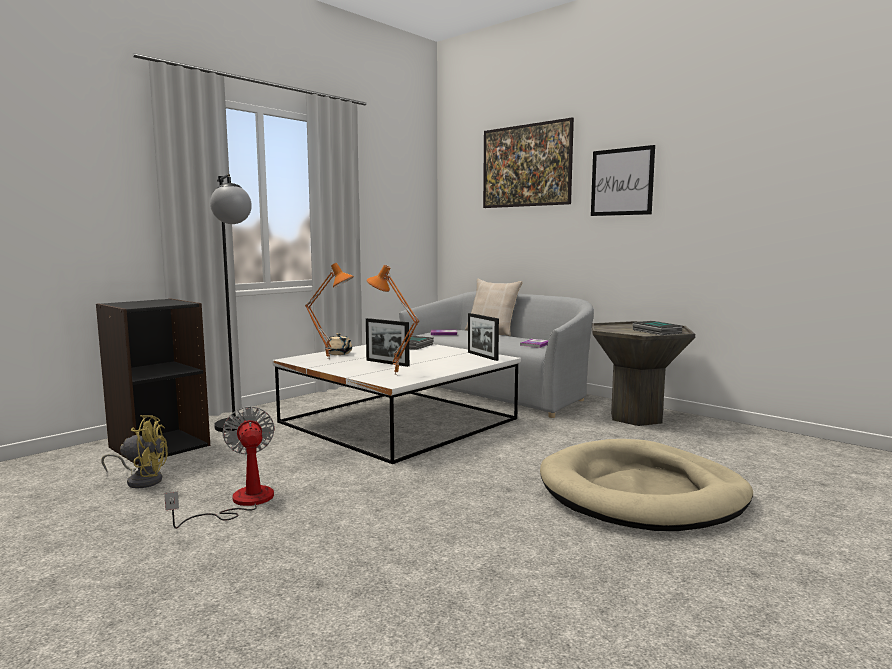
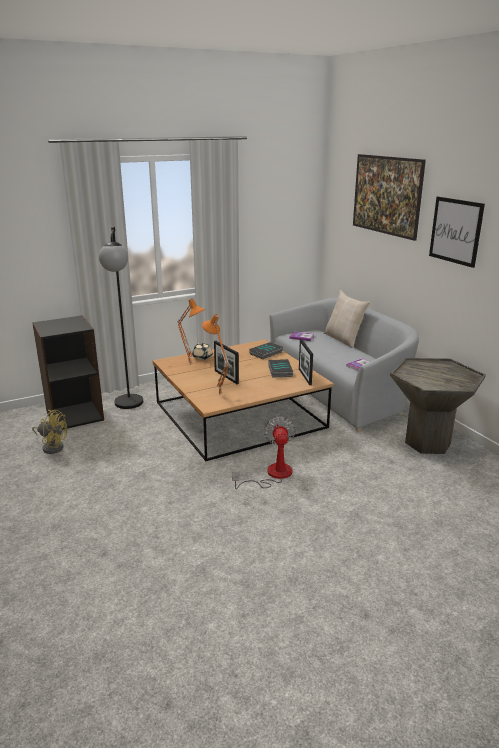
camera: 20 degrees right, 15 degrees up
fan [164,406,275,529] -> fan moved to [232,417,296,489]
white coffee table [272,344,521,464] -> brown coffee table [152,340,334,461]
beige dog bed [540,439,753,531] -> none
book [632,321,682,335] -> book moved to [268,359,293,377]

